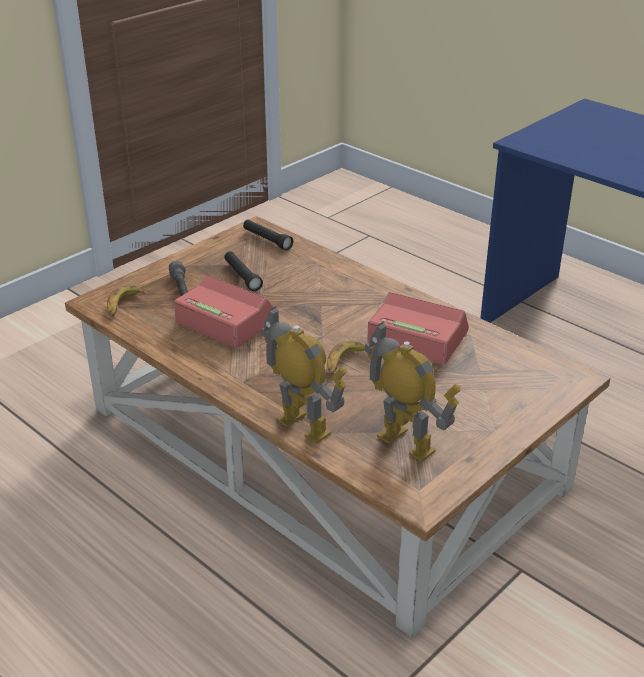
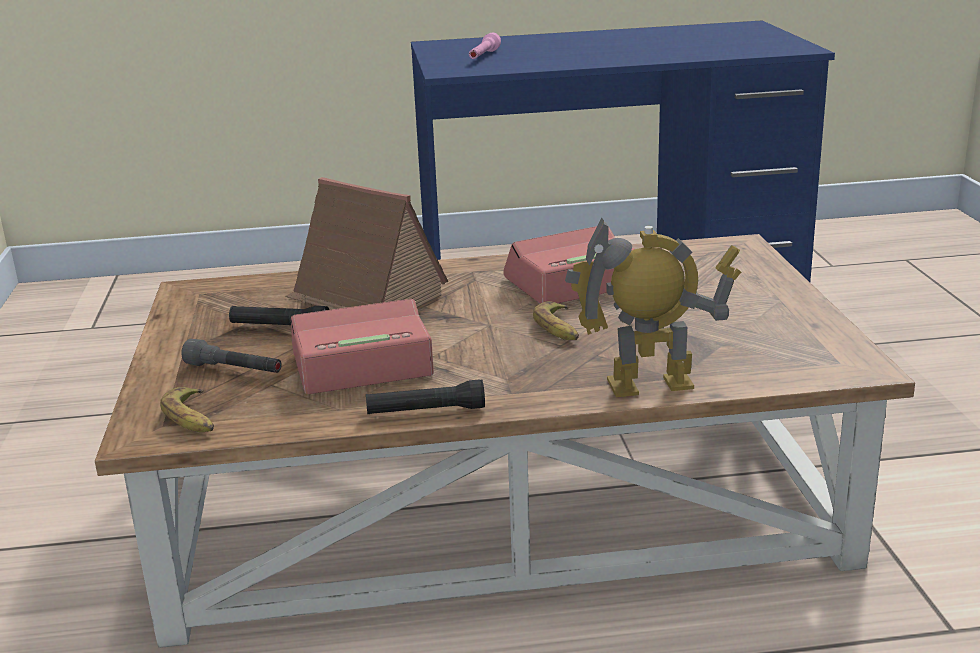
camera: 50 degrees left, 10 degrees down
black flashlight [243,220,293,251] -> black flashlight moved to [366,379,485,414]
toy robot [364,322,461,462] -> none
none -> toy house [285,177,448,310]
none -> pink flashlight [469,33,501,59]

